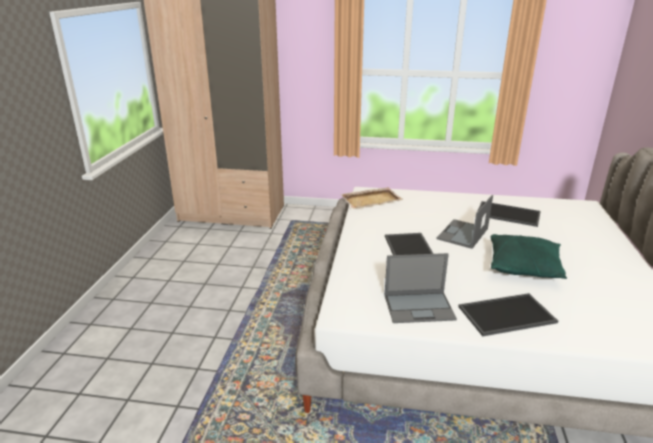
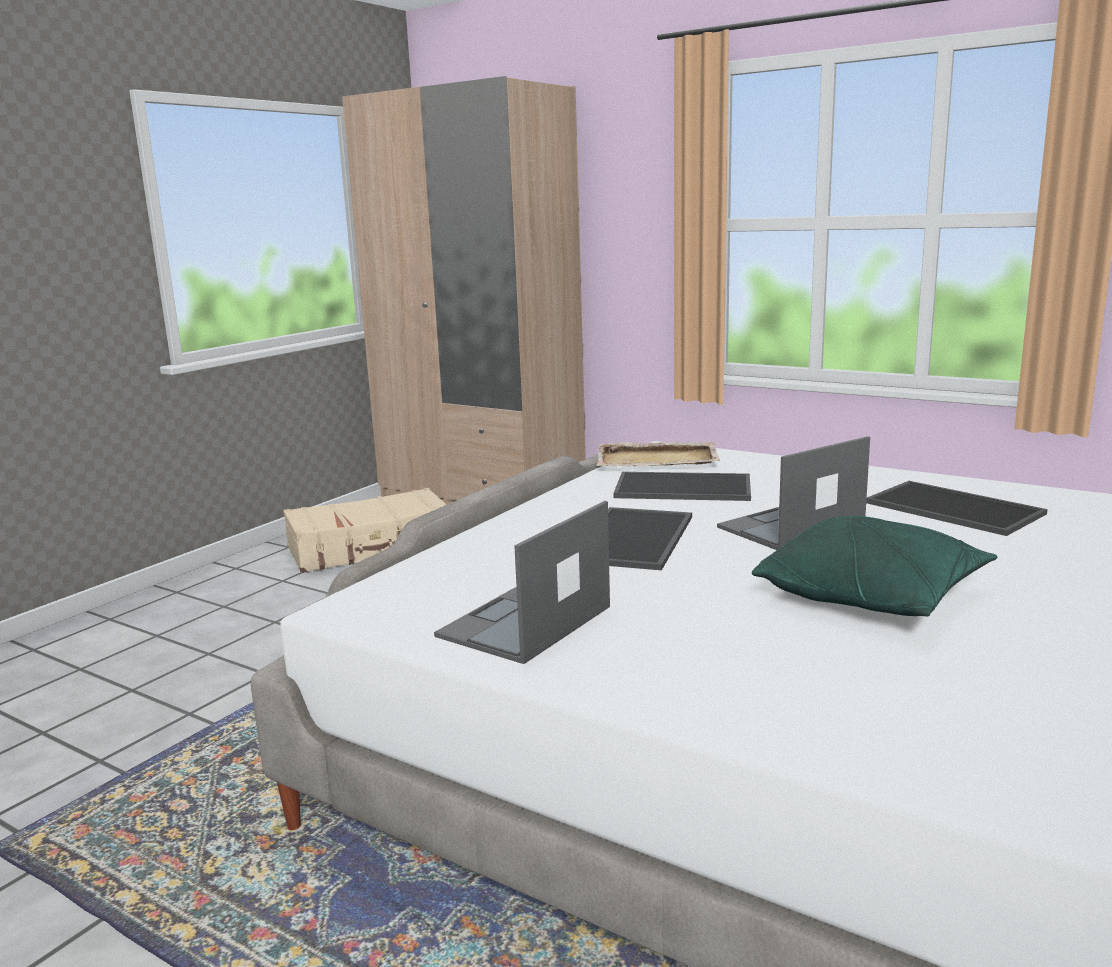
camera: 25 degrees right, 10 degrees down
laptop [384,253,457,323] -> laptop turned 105 degrees clockwise [434,501,610,664]
tray [458,293,558,336] -> tray moved to [613,472,751,501]
none -> beige suitcase [284,488,447,573]

